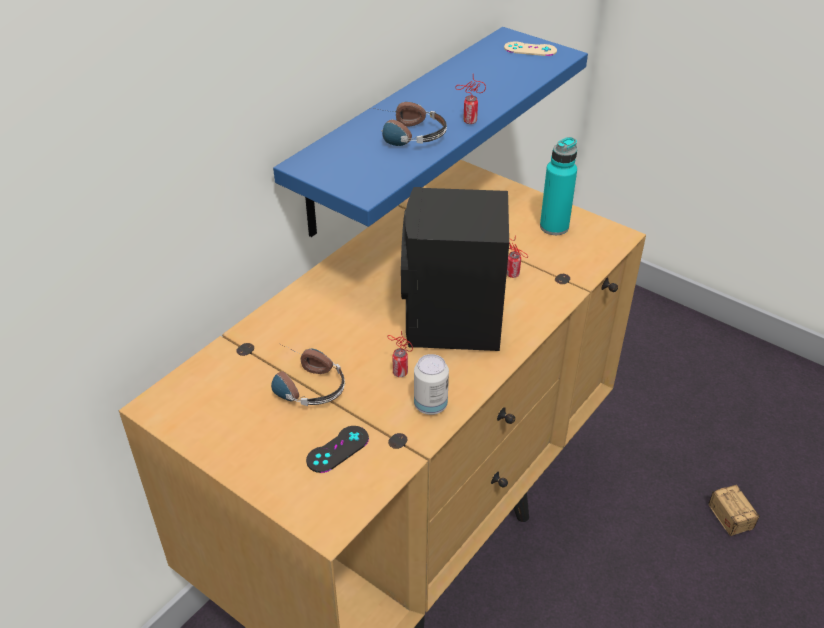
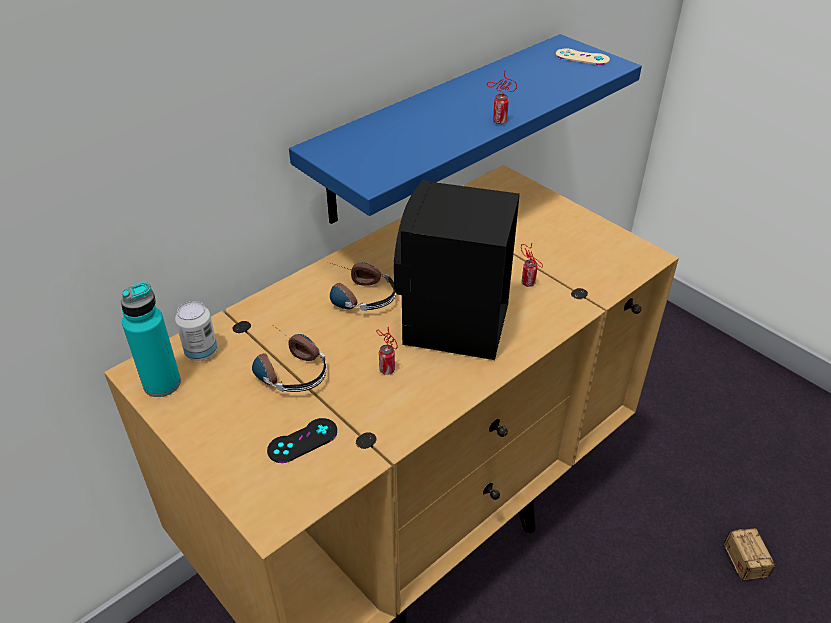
camera: 10 degrees right, 0 degrees up
headphones [371,102,447,146] -> headphones moved to [328,262,396,311]
can [414,354,449,415] -> can moved to [175,301,218,361]
turquoise bottle [540,137,577,235] -> turquoise bottle moved to [121,282,181,397]

